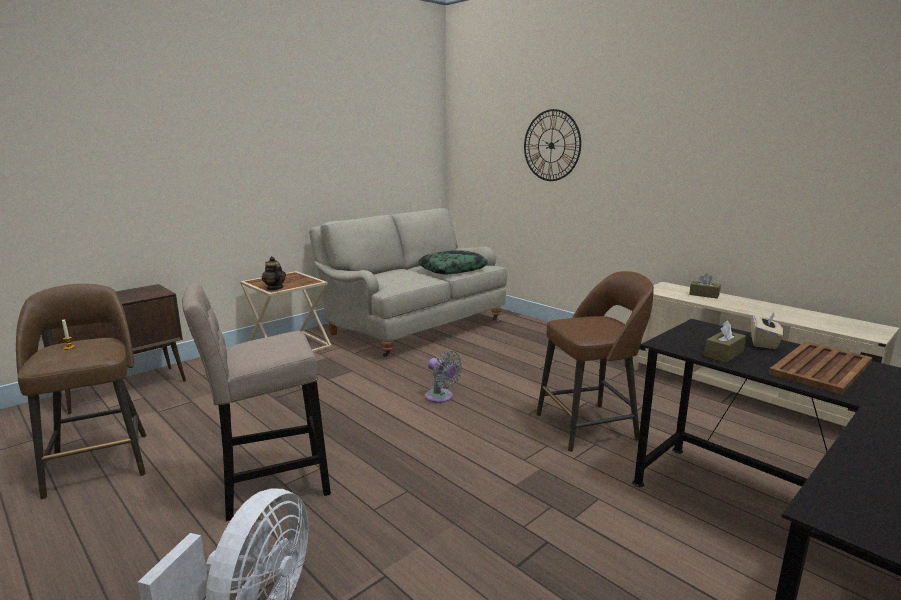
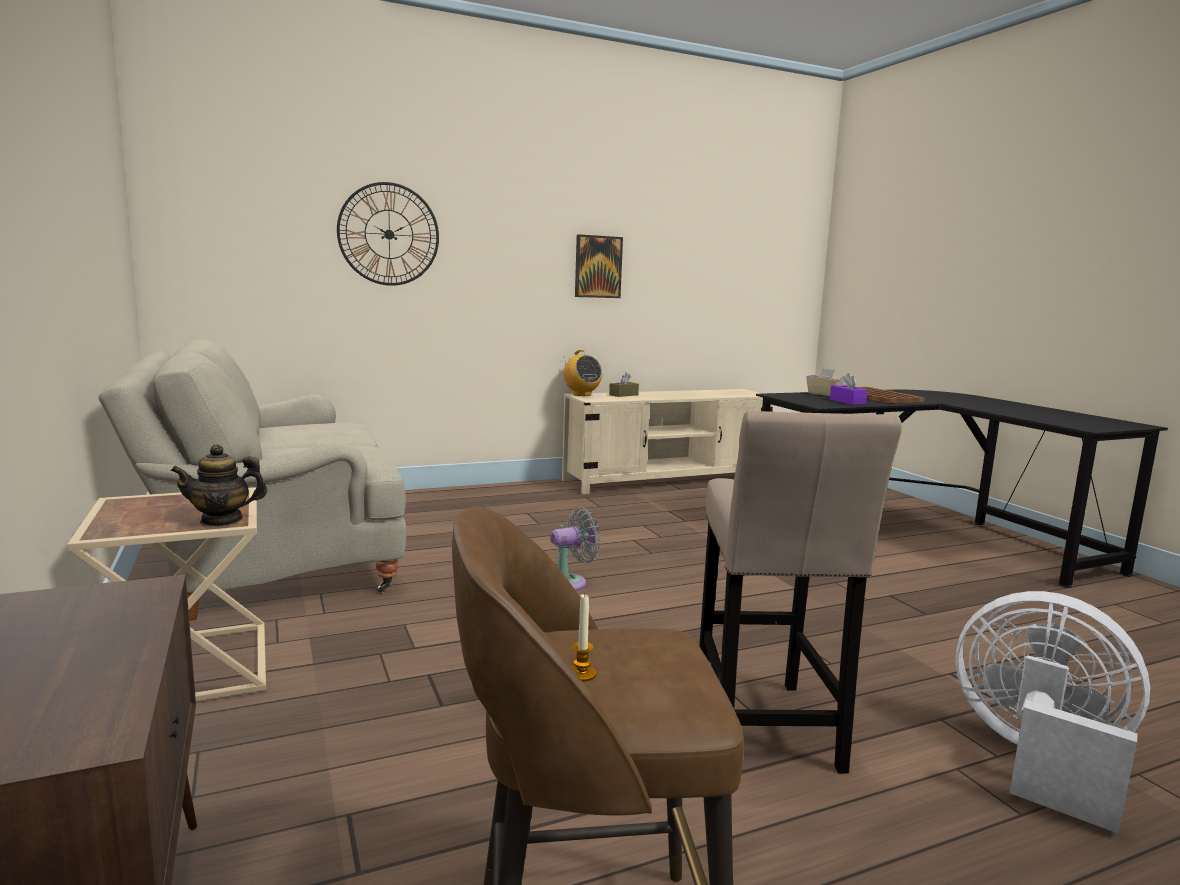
camera: 70 degrees left, 5 degrees down
pillow [418,250,488,275] -> none
brown stool [536,271,654,452] -> none
brown tissue box [704,320,746,362] -> purple tissue box [830,373,868,405]
none -> radio [564,350,602,396]
none -> picture [575,234,623,298]

